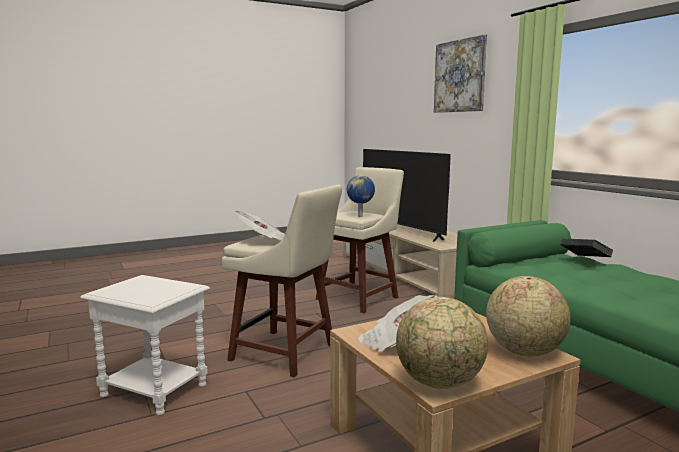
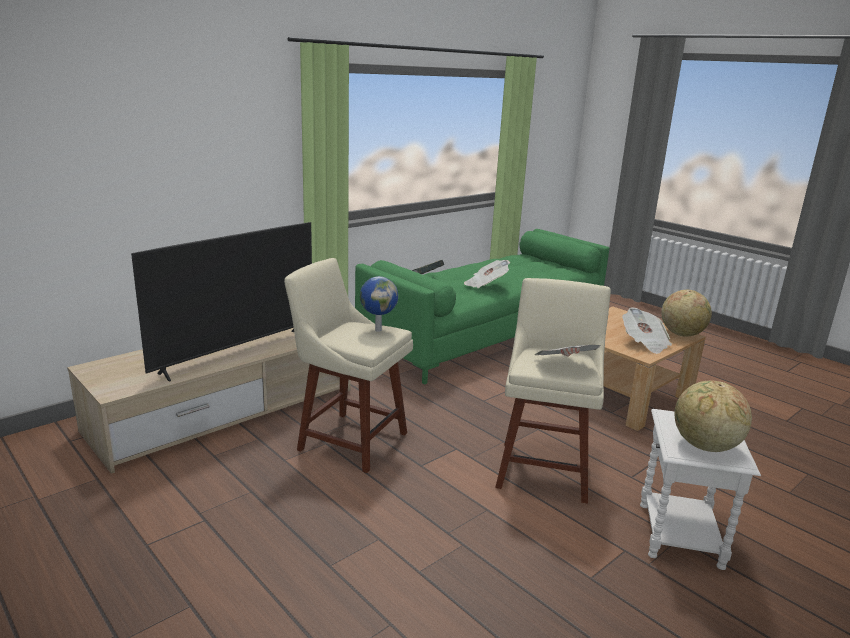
camera: 105 degrees left, 10 degrees up
picture [434,34,487,113] -> none
globe [486,276,571,357] -> globe moved to [674,380,752,452]
none -> newspaper [464,260,510,288]

